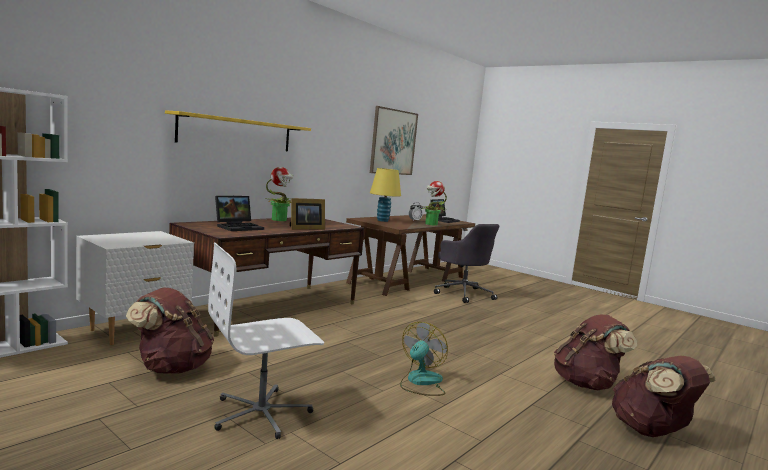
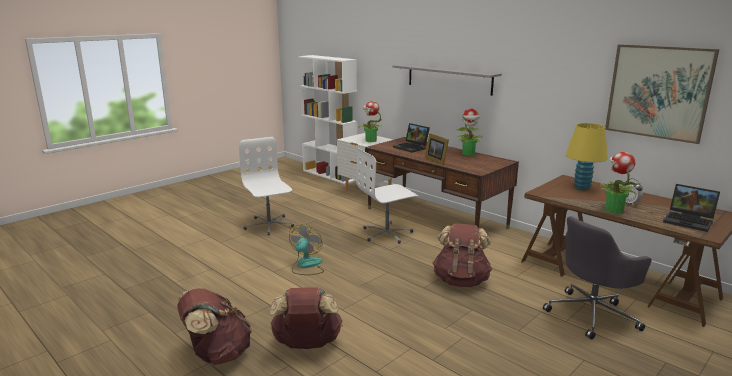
camera: 95 degrees right, 10 degrees up
brown backpack [126,287,214,373] -> brown backpack moved to [433,223,492,287]
yellow shelf [165,110,311,151] -> grey shelf [392,64,502,96]
fan [400,322,448,396] -> fan turned 105 degrees counterclockwise [289,224,324,275]
none -> white office chair [356,148,418,244]
none -> potted plant [358,101,381,142]

